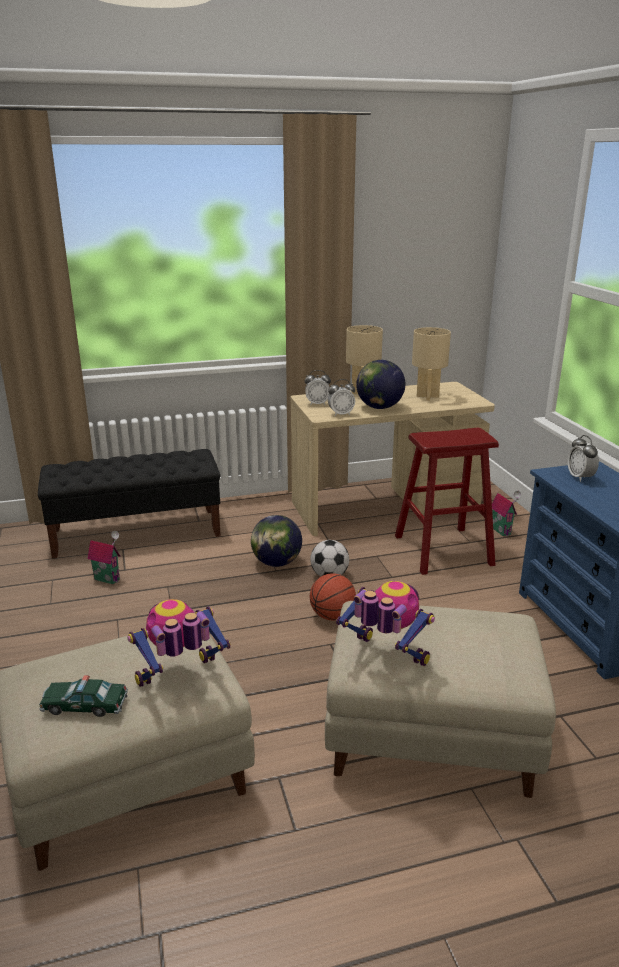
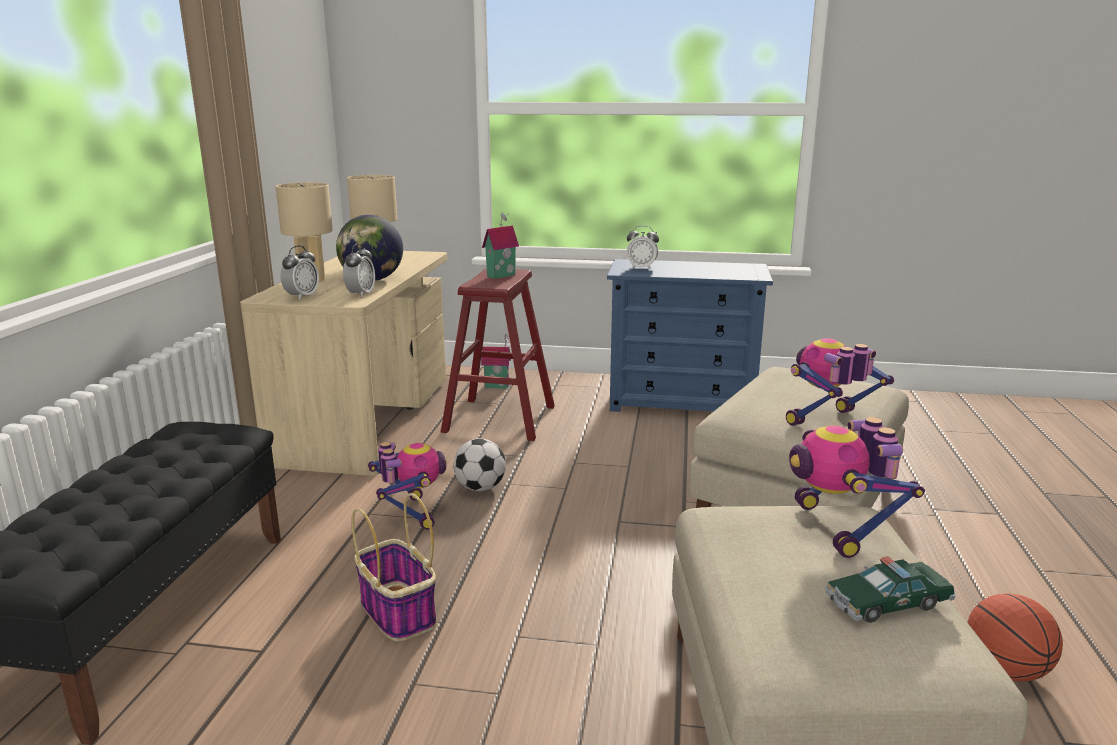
camera: 65 degrees left, 5 degrees down
toy car [39,675,128,717] -> toy car turned 45 degrees clockwise [825,556,956,623]
toy house [87,531,121,584] -> toy house moved to [482,212,519,279]
globe [251,515,302,567] -> toy robot [368,442,447,530]
basketball [310,573,356,620] -> basketball moved to [967,593,1063,682]
none -> basket [351,493,437,641]

